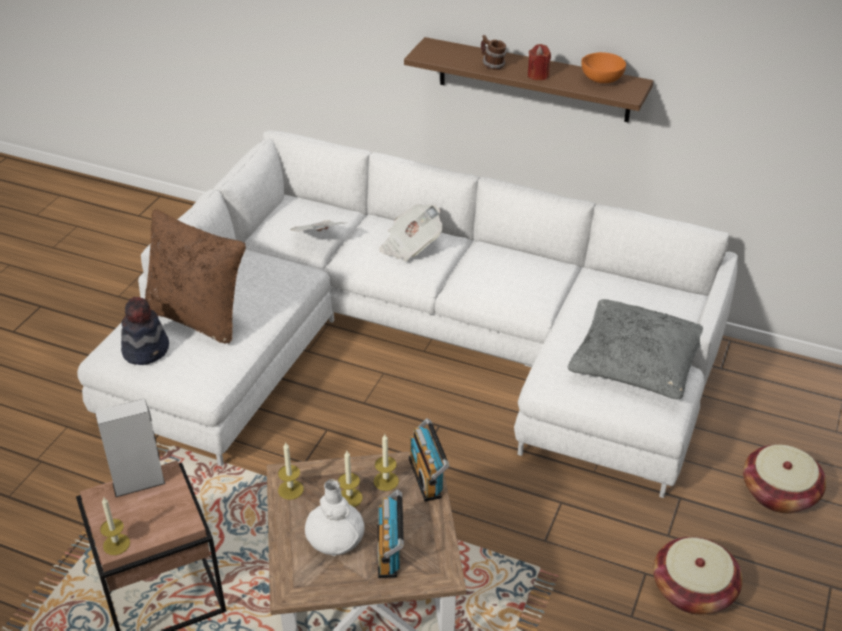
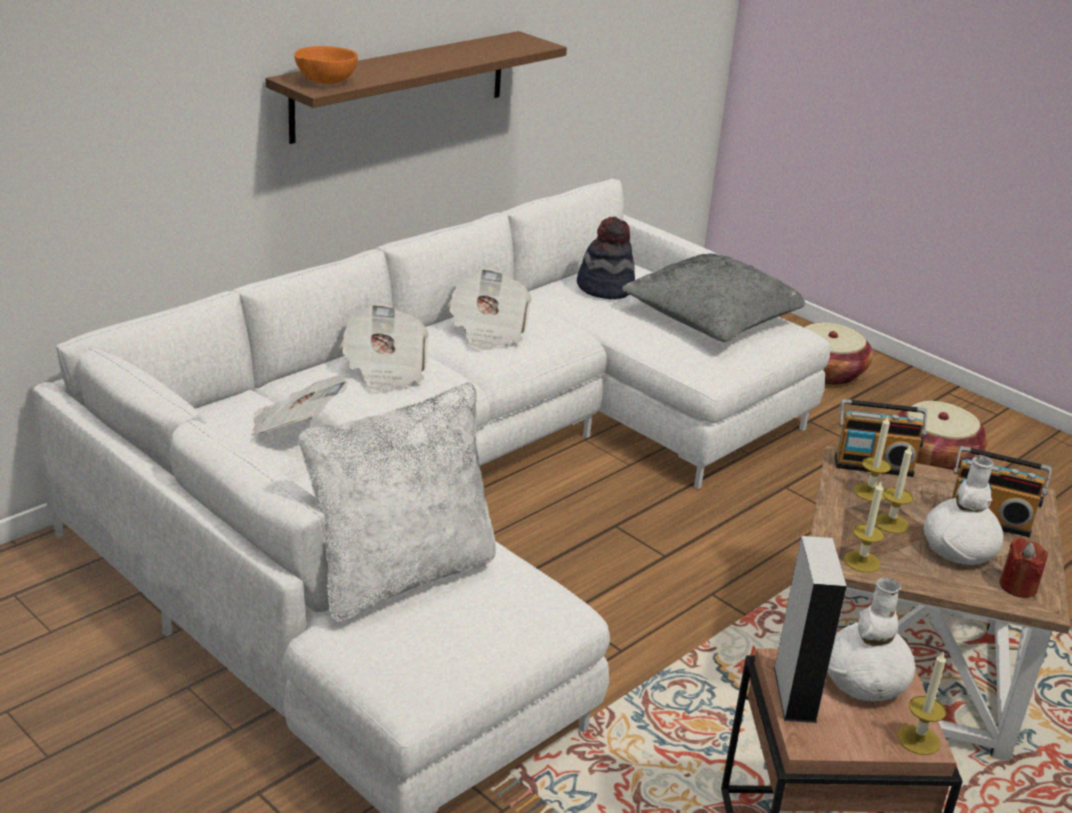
camera: 70 degrees left, 10 degrees down
hat [121,297,169,365] -> hat moved to [577,217,635,299]
brown pillow [145,209,247,344] -> white pillow [298,382,496,622]
mug [481,35,507,70] -> none
red candle [528,44,551,81] -> red candle moved to [999,537,1048,598]
orange bowl [581,52,626,83] -> orange bowl moved to [294,46,358,84]
none -> newspaper [448,268,532,351]
none -> white vase [827,577,915,703]

